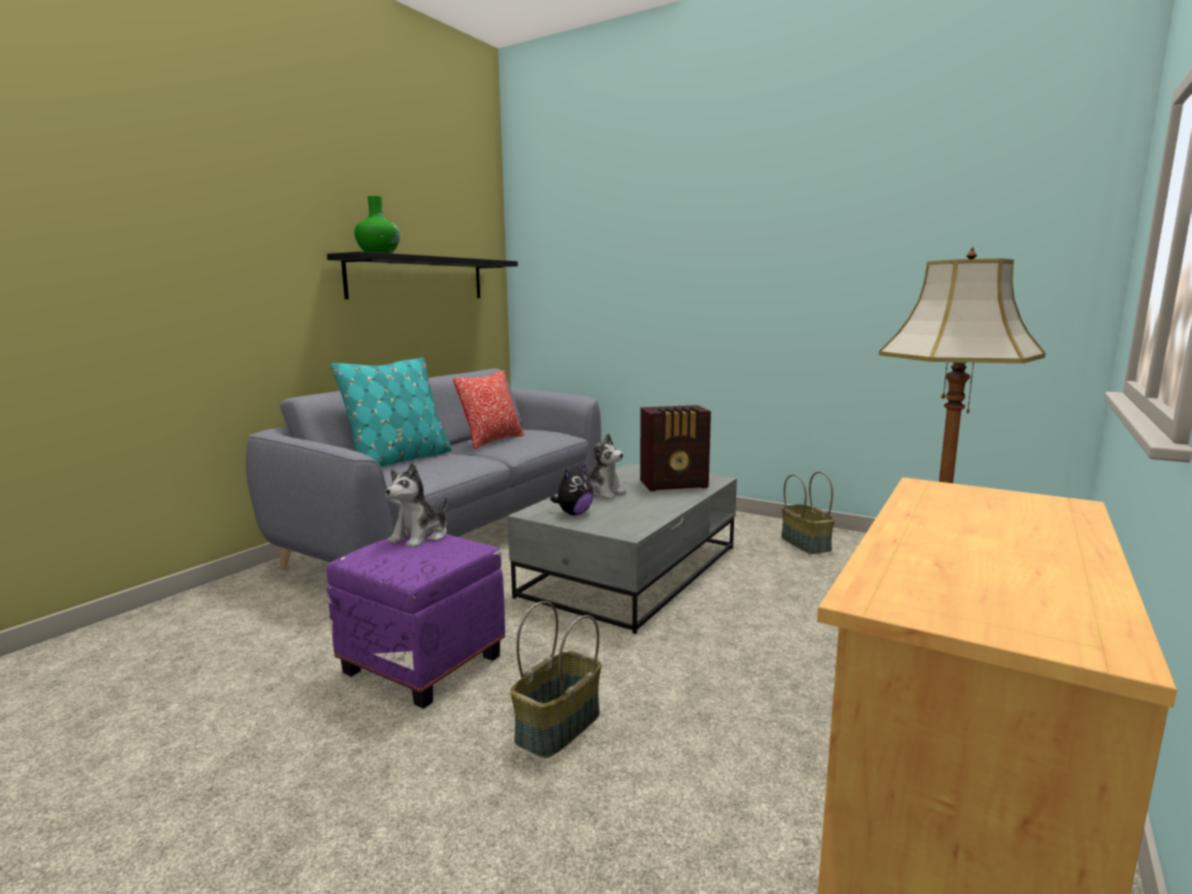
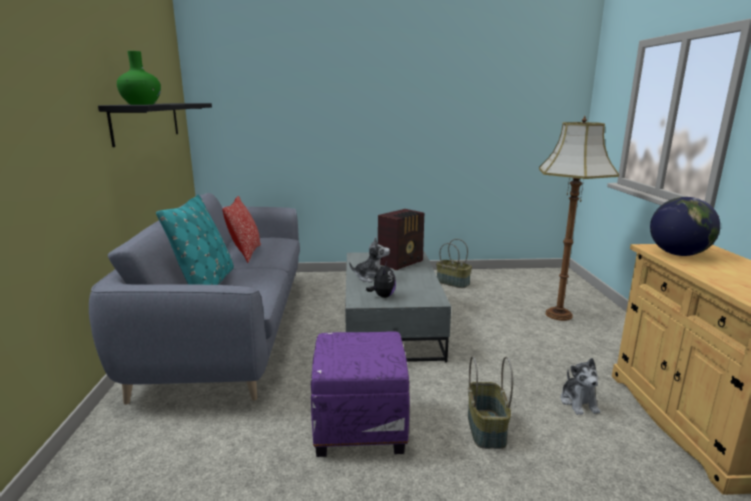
camera: 35 degrees left, 5 degrees up
plush toy [385,463,447,548] -> plush toy moved to [561,358,600,415]
none -> globe [650,197,720,256]

